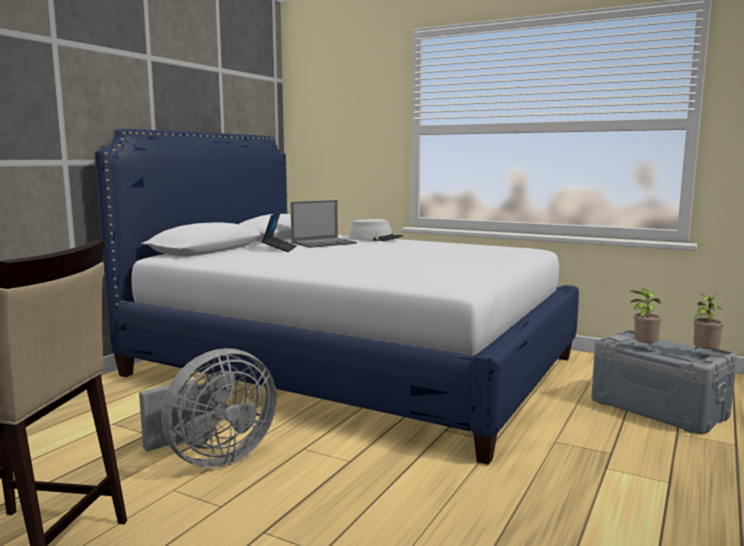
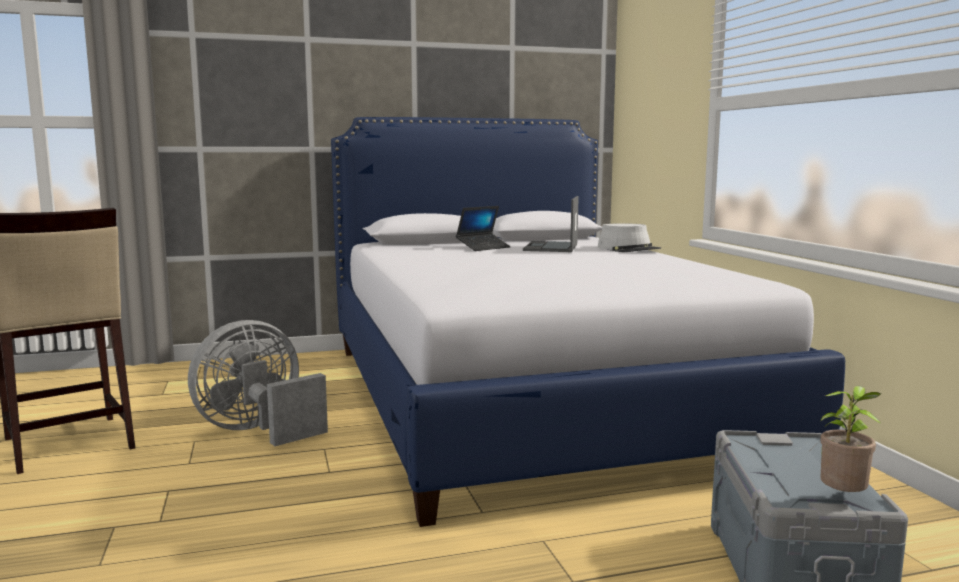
camera: 45 degrees right, 0 degrees up
grey fan [139,348,277,468] -> grey fan turned 135 degrees clockwise [188,320,328,446]
laptop [290,200,357,248] -> laptop turned 90 degrees clockwise [523,196,579,252]
potted plant [629,289,662,345] -> none

